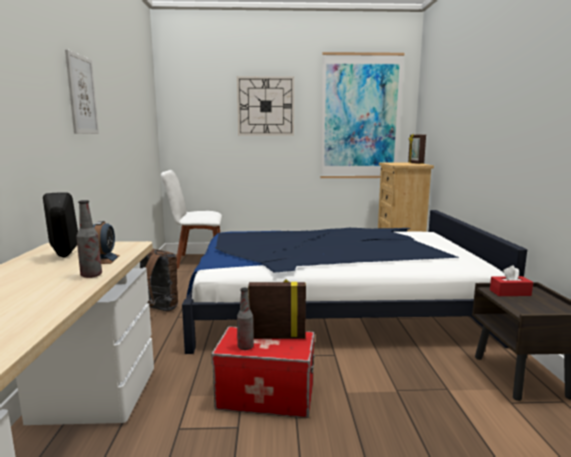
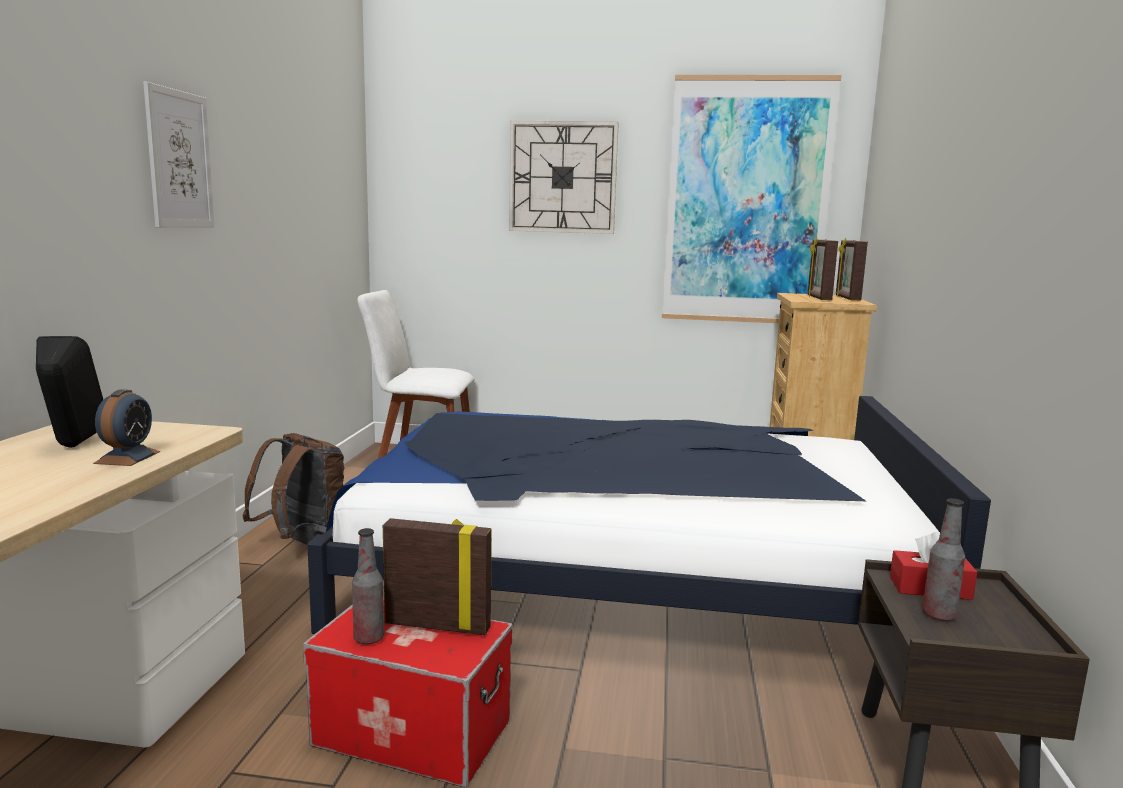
camera: 10 degrees right, 0 degrees up
bottle [76,200,102,278] -> bottle moved to [922,498,965,621]
none -> picture frame [808,237,838,300]

